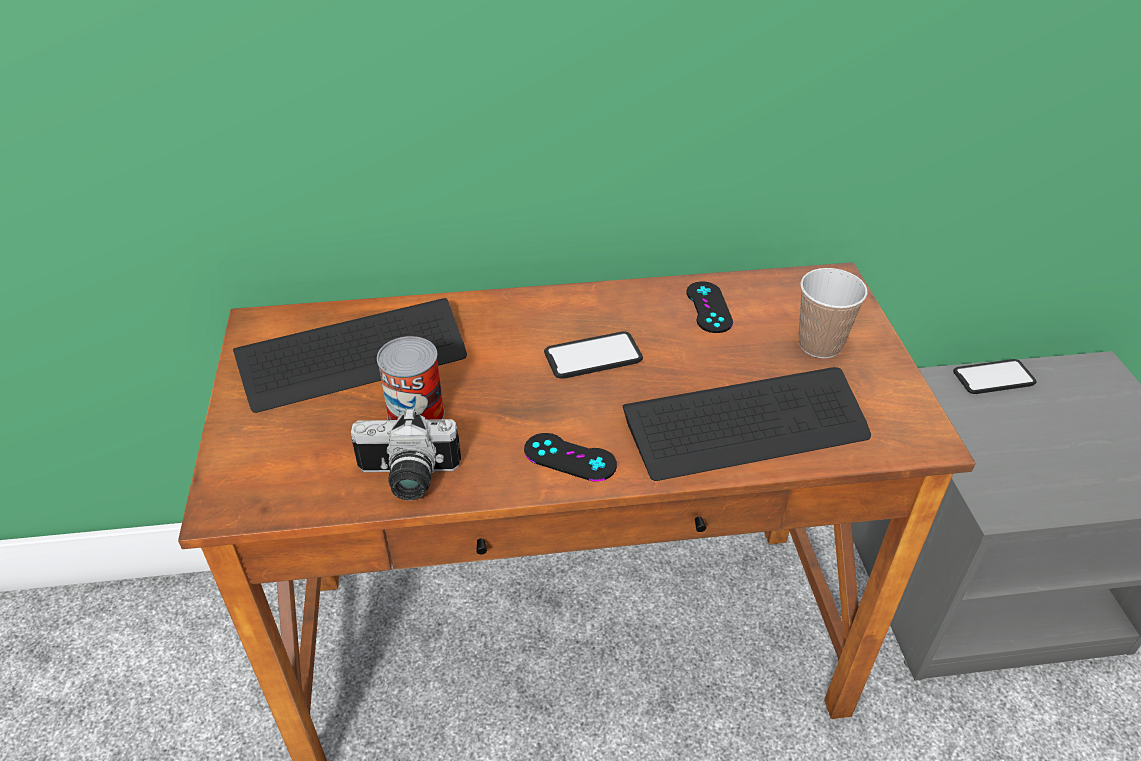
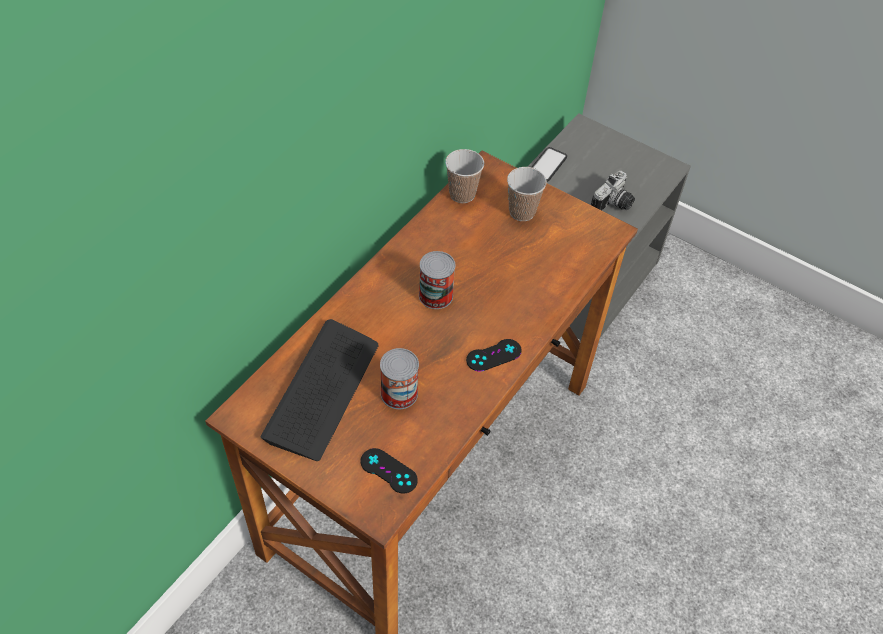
camera: 50 degrees left, 10 degrees up
camera [351,408,461,500] -> camera moved to [591,171,635,211]
phone [544,331,643,379] -> can [419,251,456,309]
keyboard [622,367,871,481] -> none
black game controller [686,282,733,333] -> black game controller moved to [360,448,418,494]
none -> cup [445,149,484,203]

